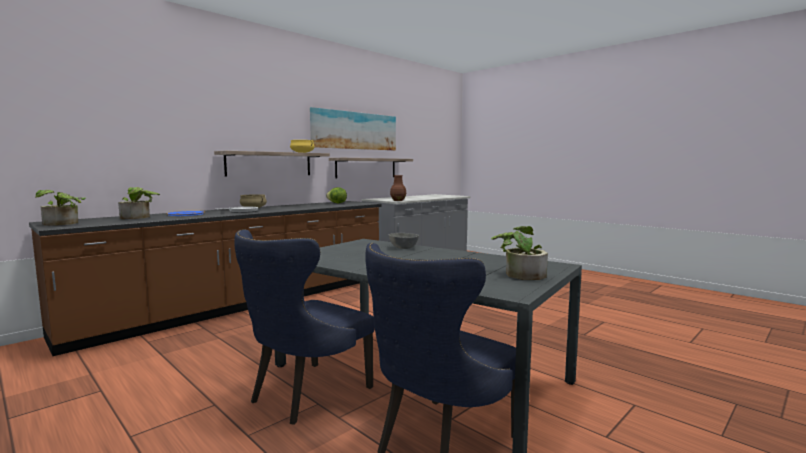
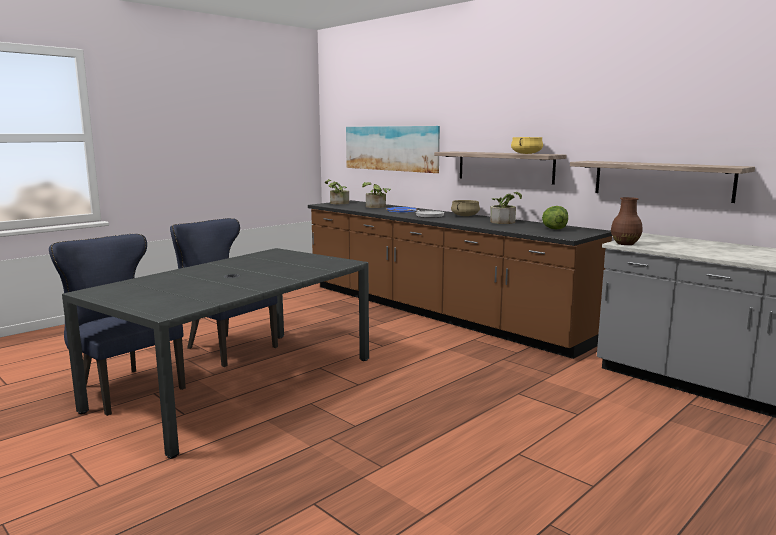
camera: 90 degrees right, 5 degrees up
picture [310,107,396,150] -> picture moved to [346,126,440,173]
grey bowl [388,233,419,249] -> none
potted plant [491,226,548,280] -> potted plant moved to [490,192,522,224]

